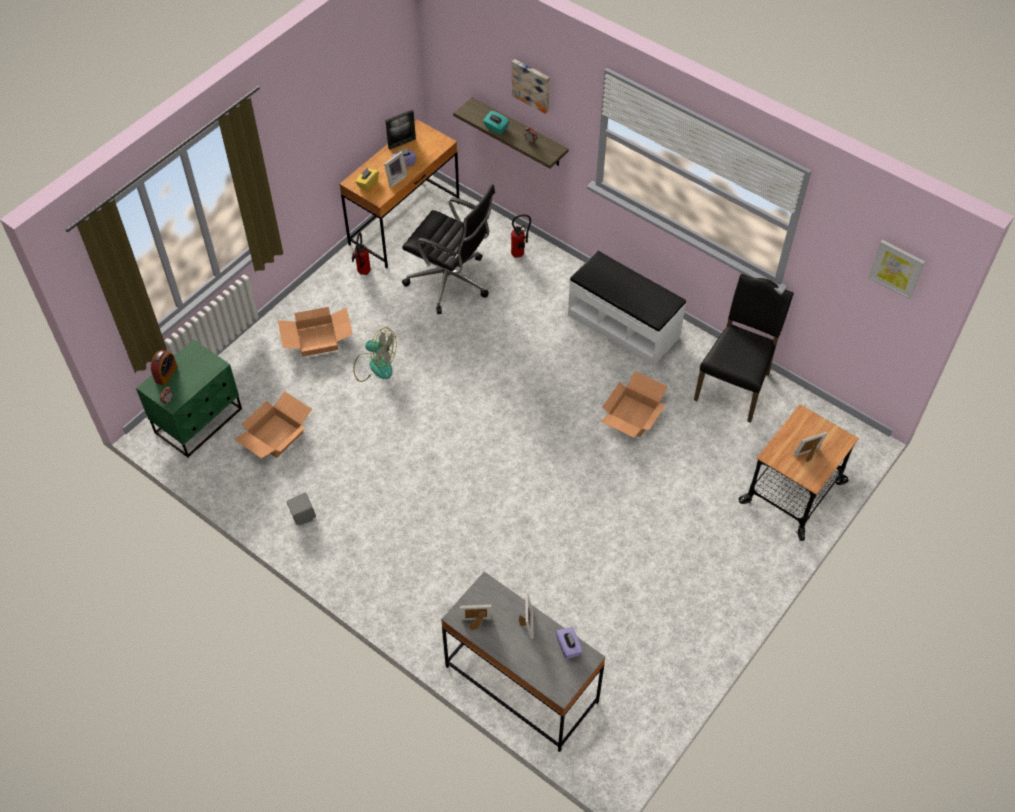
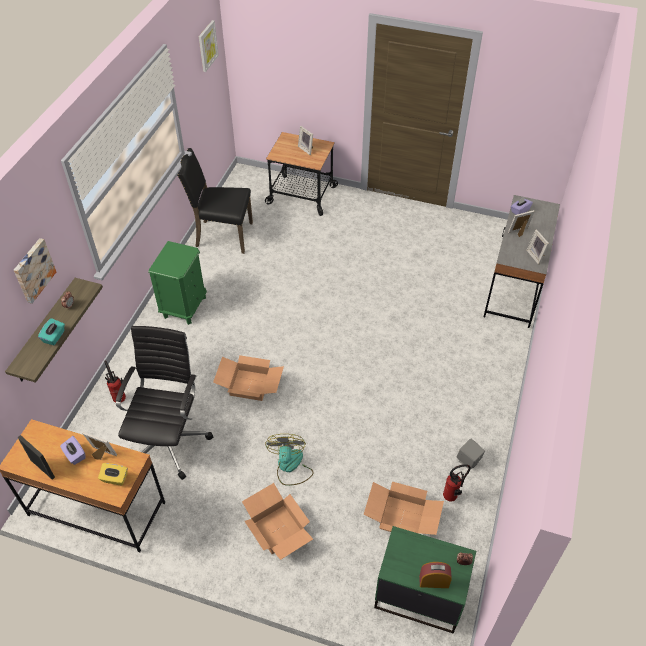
camera: 110 degrees left, 5 degrees down
fire extinguisher [352,232,371,275] -> fire extinguisher moved to [443,464,471,501]
white bench [568,251,686,367] -> green nightstand [148,241,207,325]
cardboard box [600,371,668,438] -> cardboard box moved to [213,355,284,401]

